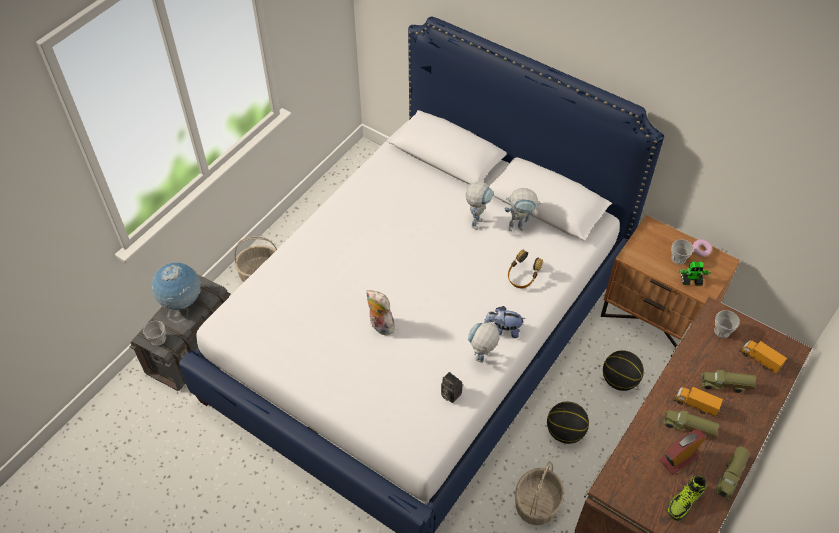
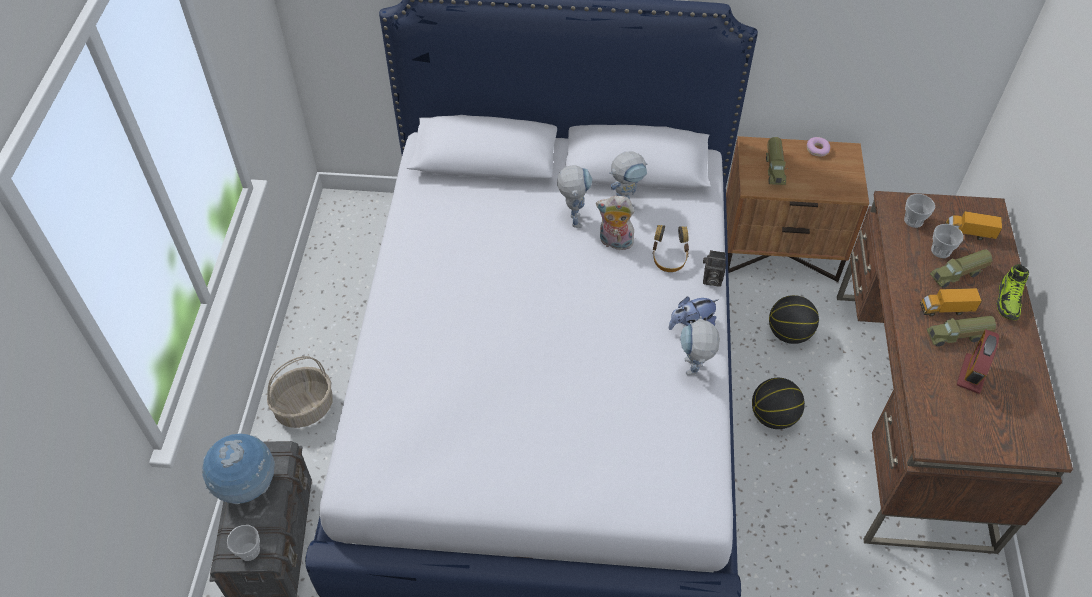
camera: 30 degrees left, 0 degrees up
plush toy [366,290,395,336] -> plush toy moved to [596,196,636,250]
camera [441,372,462,403] -> camera moved to [703,250,726,287]
basket [515,461,565,525] -> none
shoe [667,476,707,521] -> shoe moved to [997,264,1029,320]
cup [671,239,694,265] -> cup moved to [931,224,964,258]
toy robot [678,262,711,286] -> none
toy truck [714,447,750,500] -> toy truck moved to [766,137,788,185]

